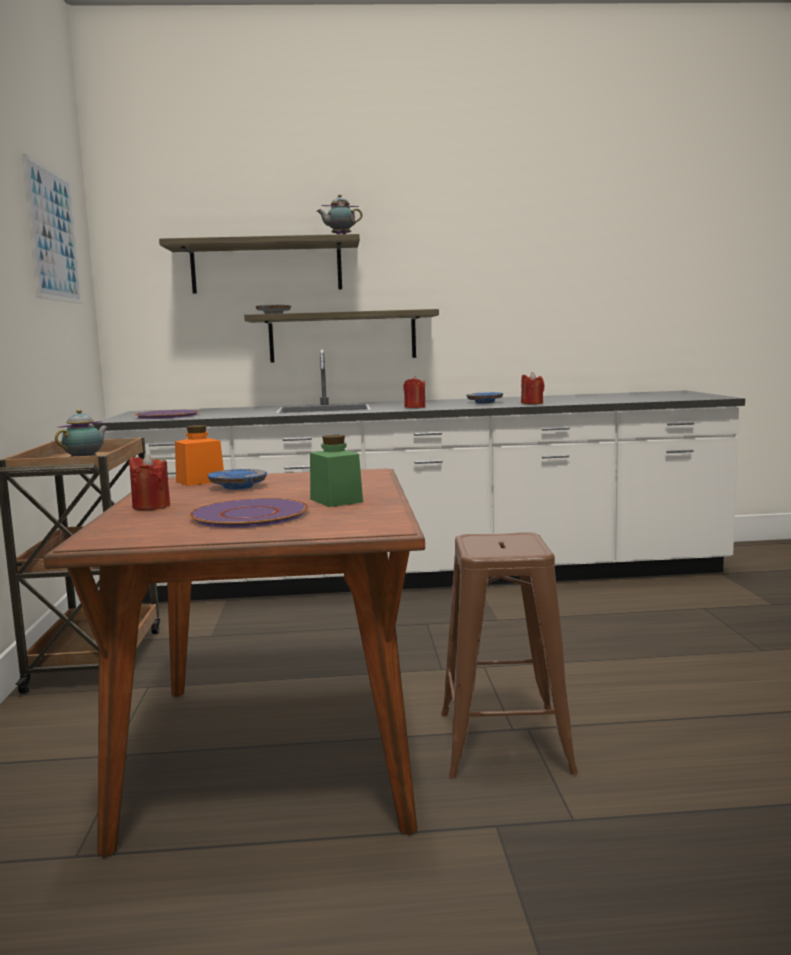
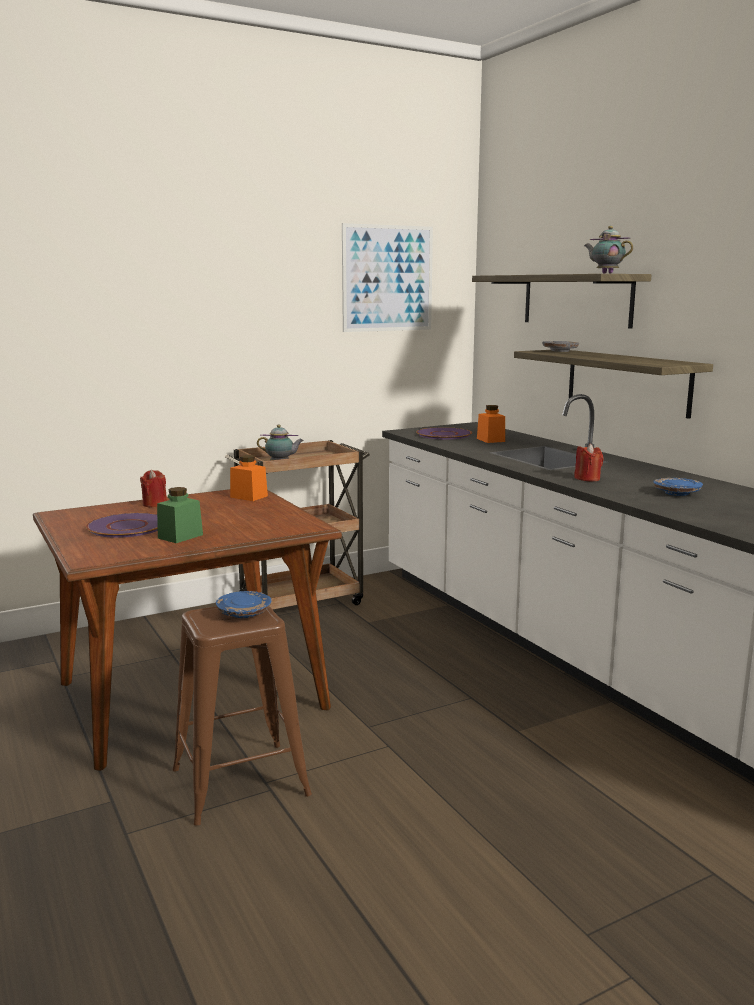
camera: 65 degrees right, 5 degrees up
blue plate [208,469,267,490] -> blue plate moved to [216,591,271,618]
red candle [521,372,545,404] -> none
none -> orange jar [477,405,505,443]

